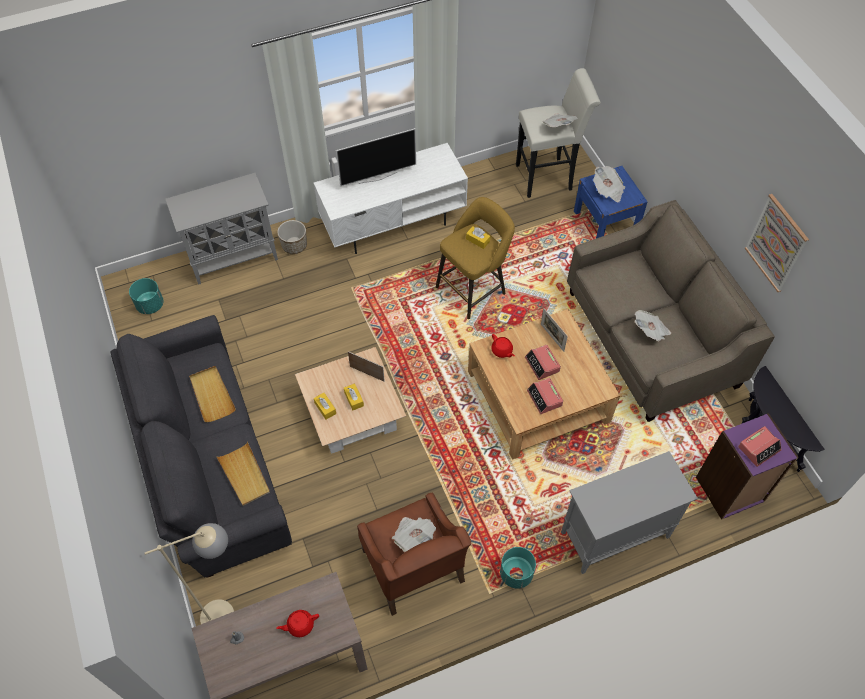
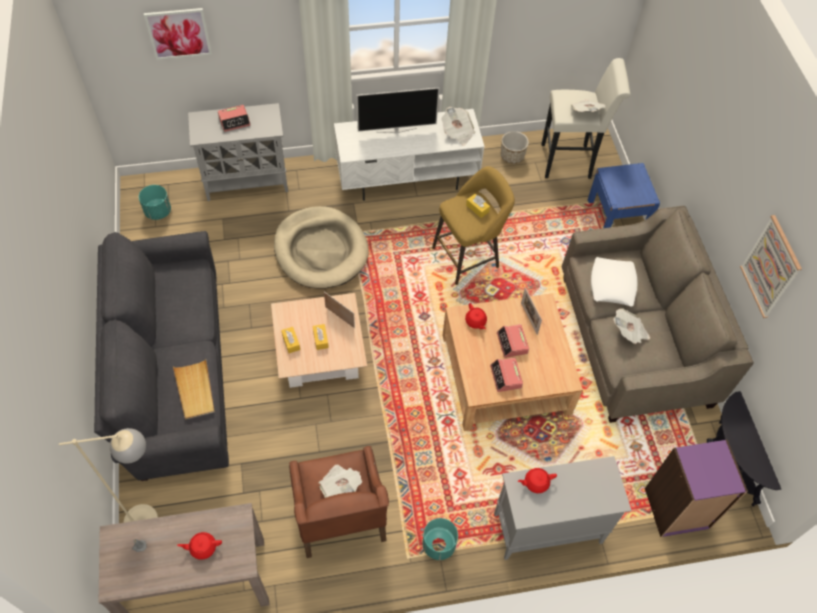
camera: 10 degrees right, 0 degrees up
beige tray [189,366,236,422] -> none
planter [277,220,307,254] -> planter moved to [501,131,529,164]
newspaper [593,166,625,202] -> newspaper moved to [441,107,476,145]
alarm clock [738,426,782,467] -> alarm clock moved to [218,105,250,132]
none -> picture [144,8,212,60]
none -> beige dog bed [274,206,369,289]
none -> red teapot [518,468,557,493]
none -> white pillow [591,257,638,306]

